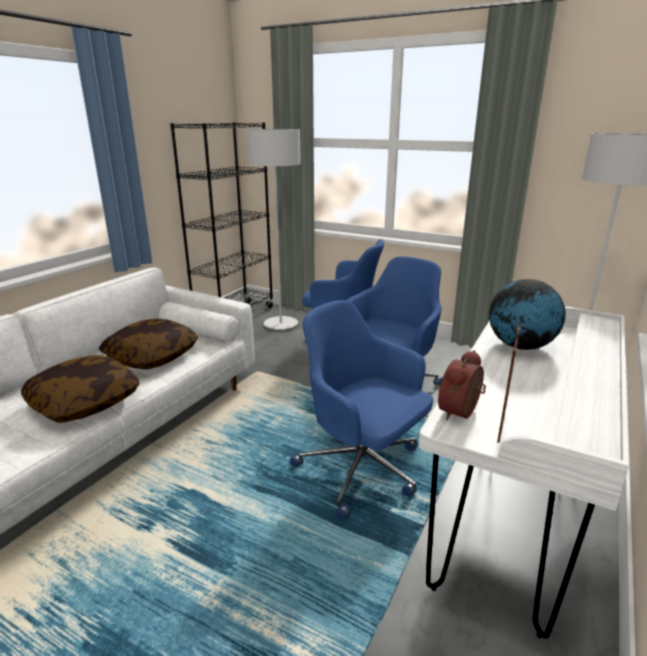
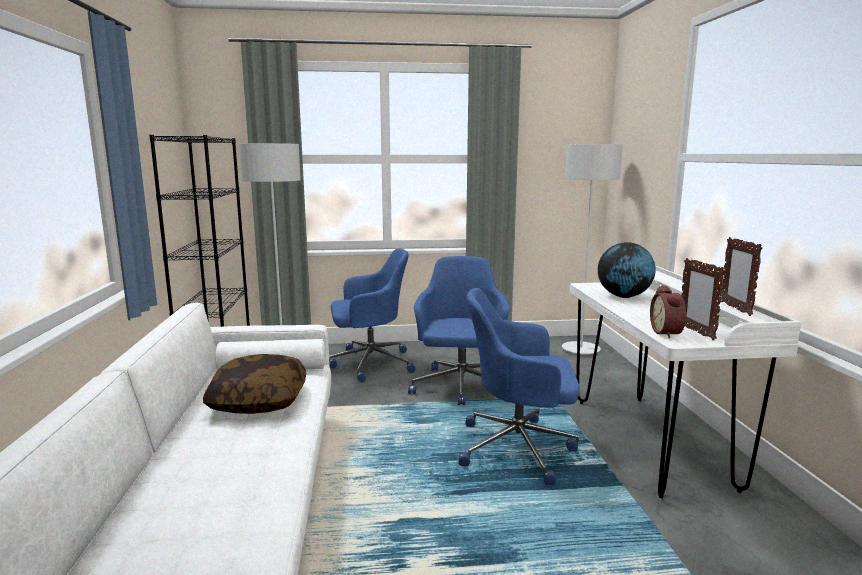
camera: 35 degrees left, 10 degrees down
pillow [21,355,139,423] -> none
none -> picture frame [721,237,762,316]

